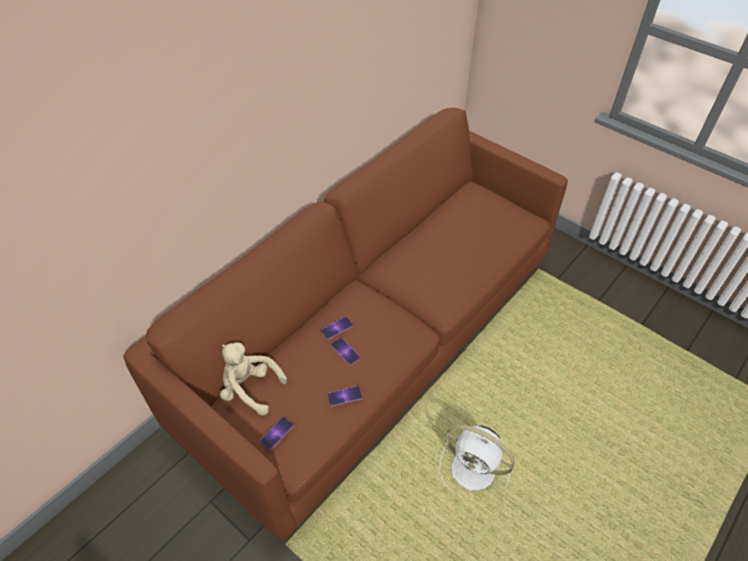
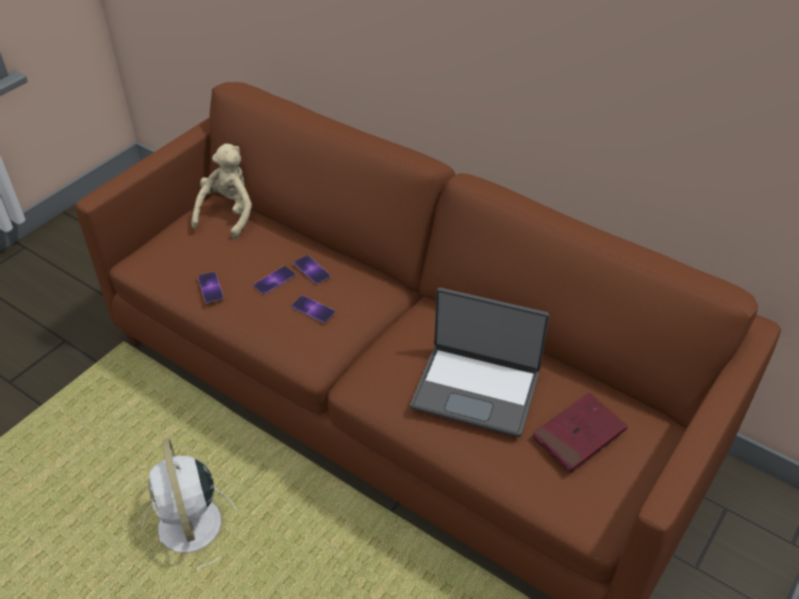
camera: 85 degrees right, 5 degrees down
phone [260,417,294,450] -> phone moved to [291,295,335,323]
white fan [439,425,515,492] -> white fan turned 45 degrees counterclockwise [142,439,237,568]
none -> laptop [410,288,549,437]
none -> red book [532,393,628,473]

